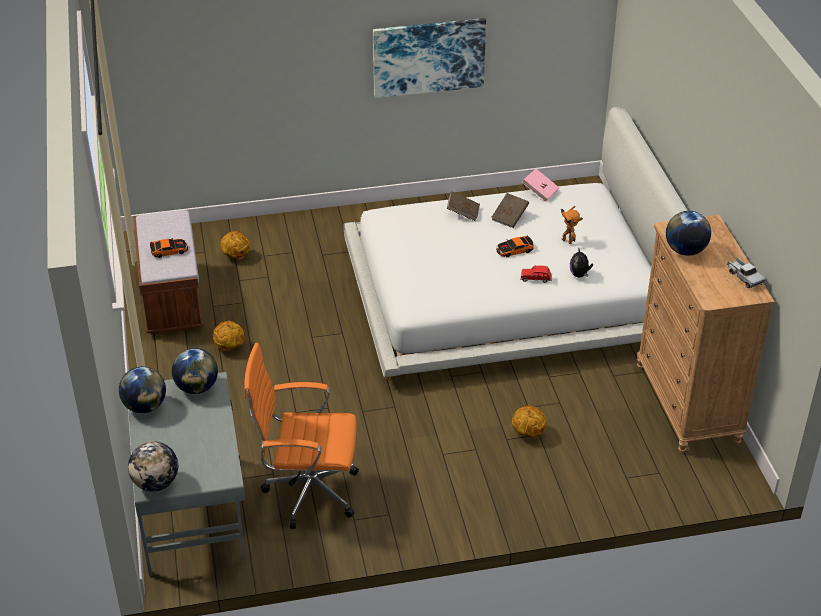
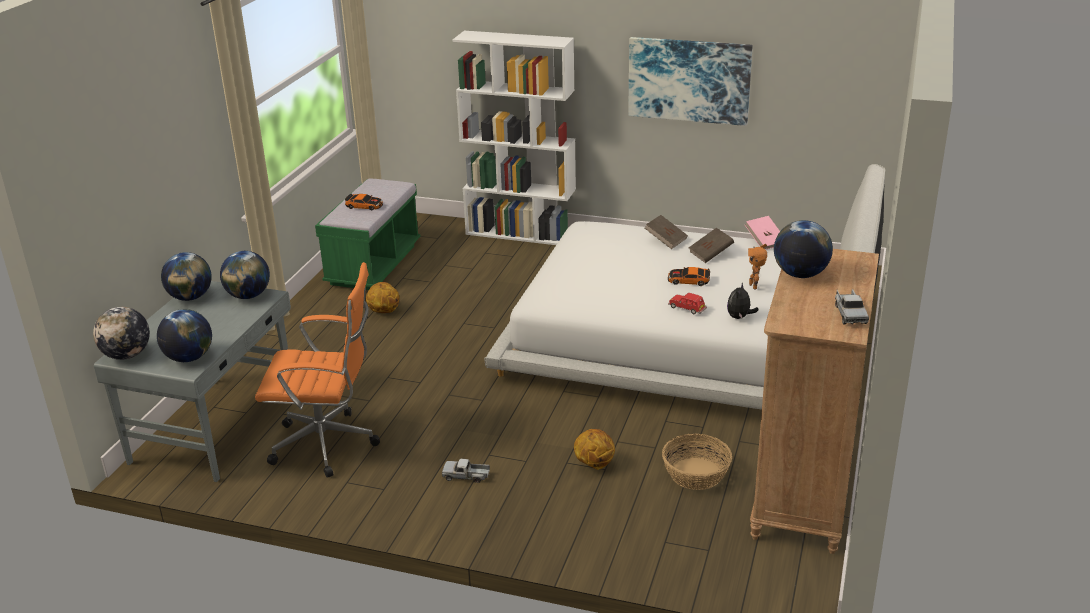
camera: 30 degrees right, 10 degrees down
brown bench [133,210,203,335] -> green bench [315,179,421,290]
basketball [220,231,250,260] -> none
orange office chair [244,343,359,529] -> orange office chair turned 150 degrees clockwise [255,262,380,478]
none -> globe [157,309,212,362]
none -> toy truck [442,459,490,483]
none -> white bookcase [453,31,576,245]
none -> basket [662,434,732,490]

